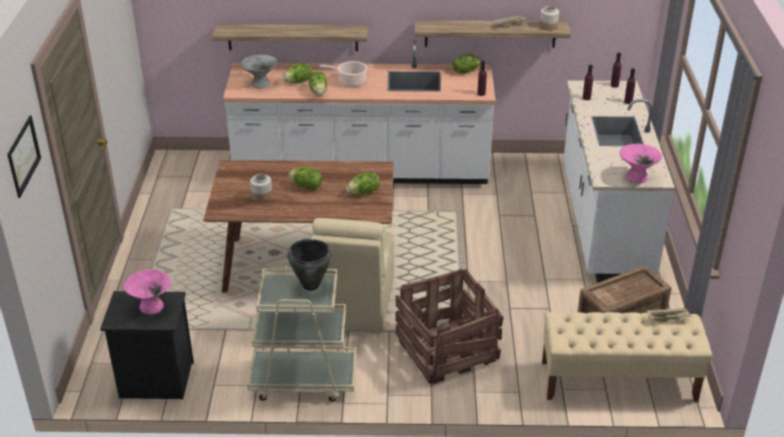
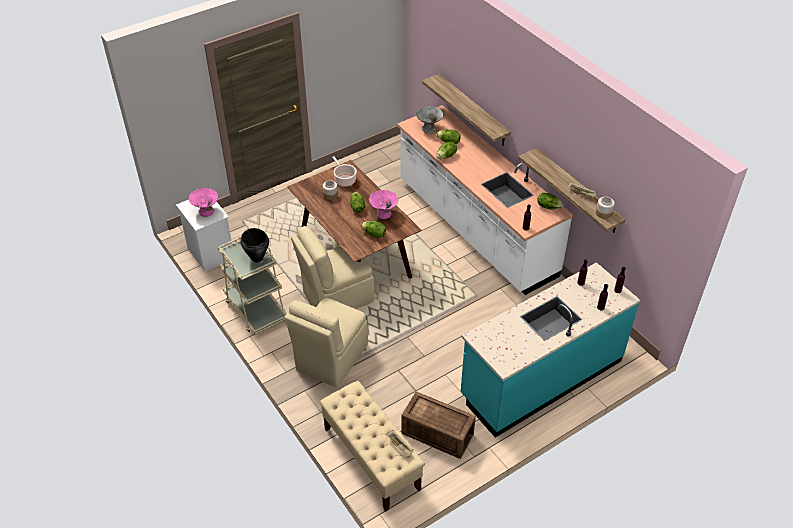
camera: 55 degrees right, 10 degrees up
picture [7,116,41,198] -> none
black nightstand [100,291,194,399] -> white nightstand [176,199,232,271]
cooking pot [319,61,367,87] -> cooking pot moved to [332,156,357,187]
crate [395,269,504,384] -> beige chair [285,298,368,388]
white counter [563,80,675,283] -> turquoise counter [461,262,640,438]
pink bowl [620,143,662,183] -> pink bowl moved to [369,190,398,219]

